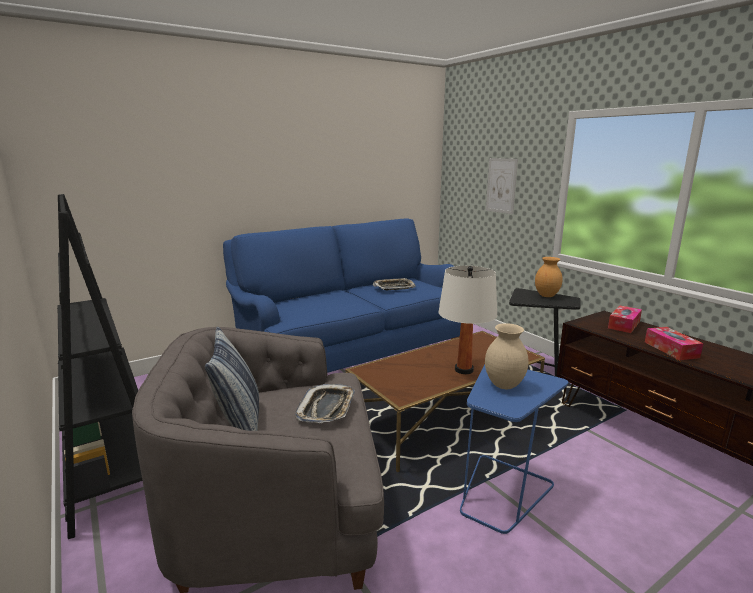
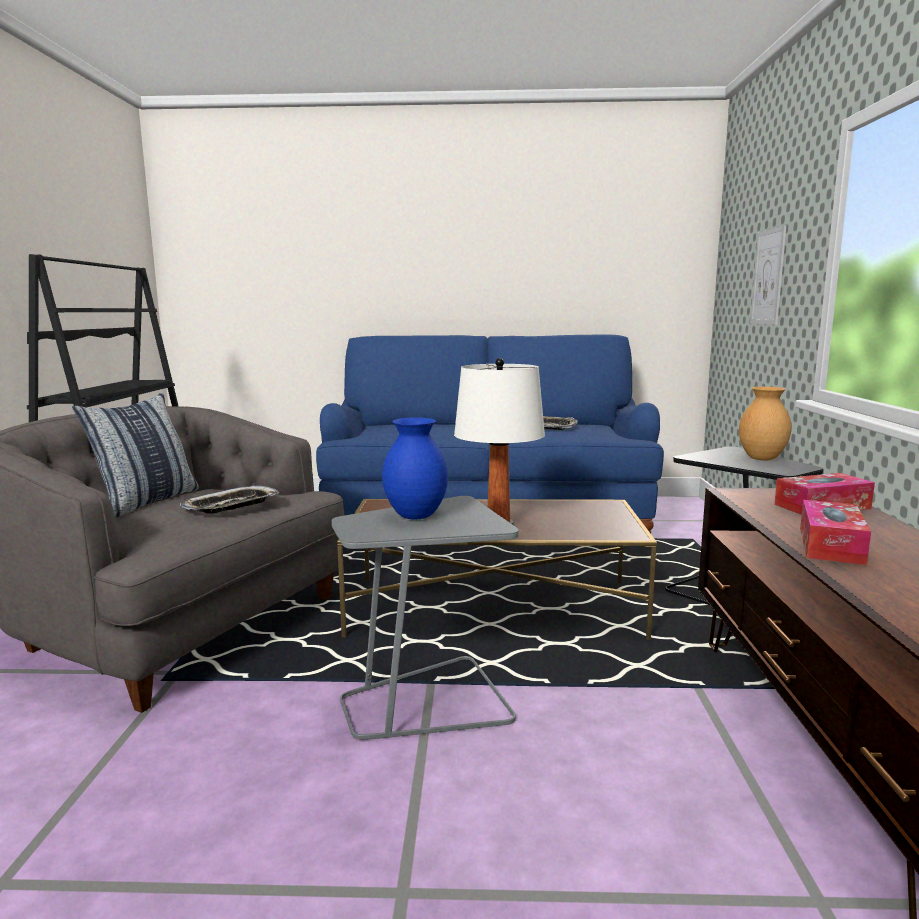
camera: 35 degrees right, 5 degrees down
blue side table [460,365,568,534] -> grey side table [332,496,519,740]
beige vase [485,323,529,389] -> blue vase [382,418,448,520]

